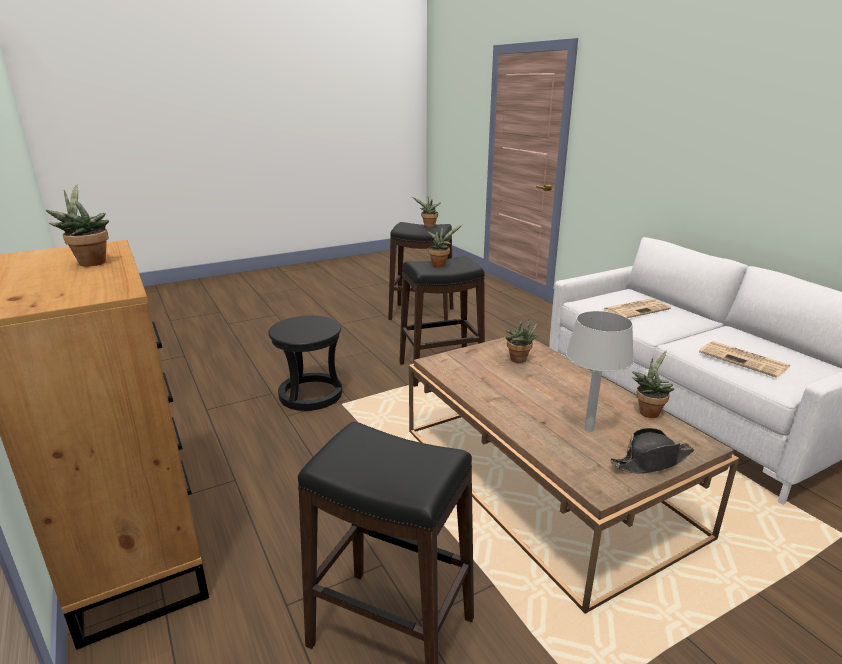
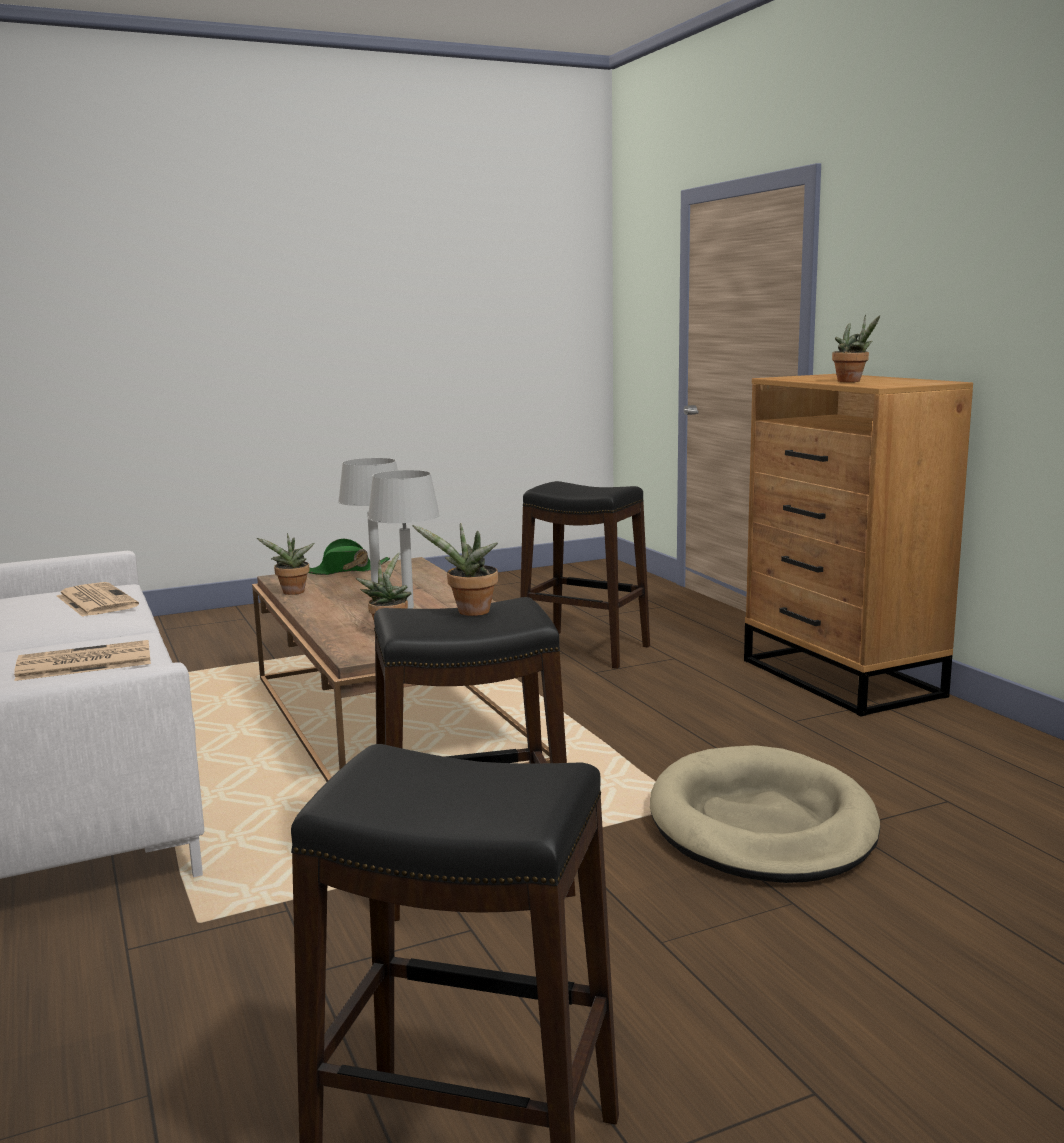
camera: 175 degrees left, 10 degrees down
black stool [268,315,342,411] -> beige dog bed [650,745,880,883]
potted plant [412,197,440,228] -> none
black hat [610,428,694,474] -> green hat [309,538,390,575]
none -> grey table lamp [368,470,440,609]

